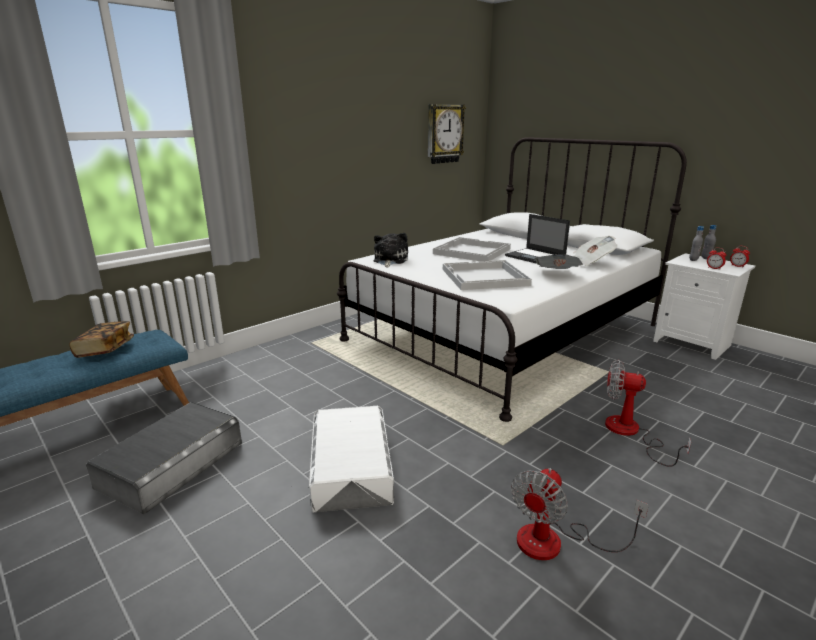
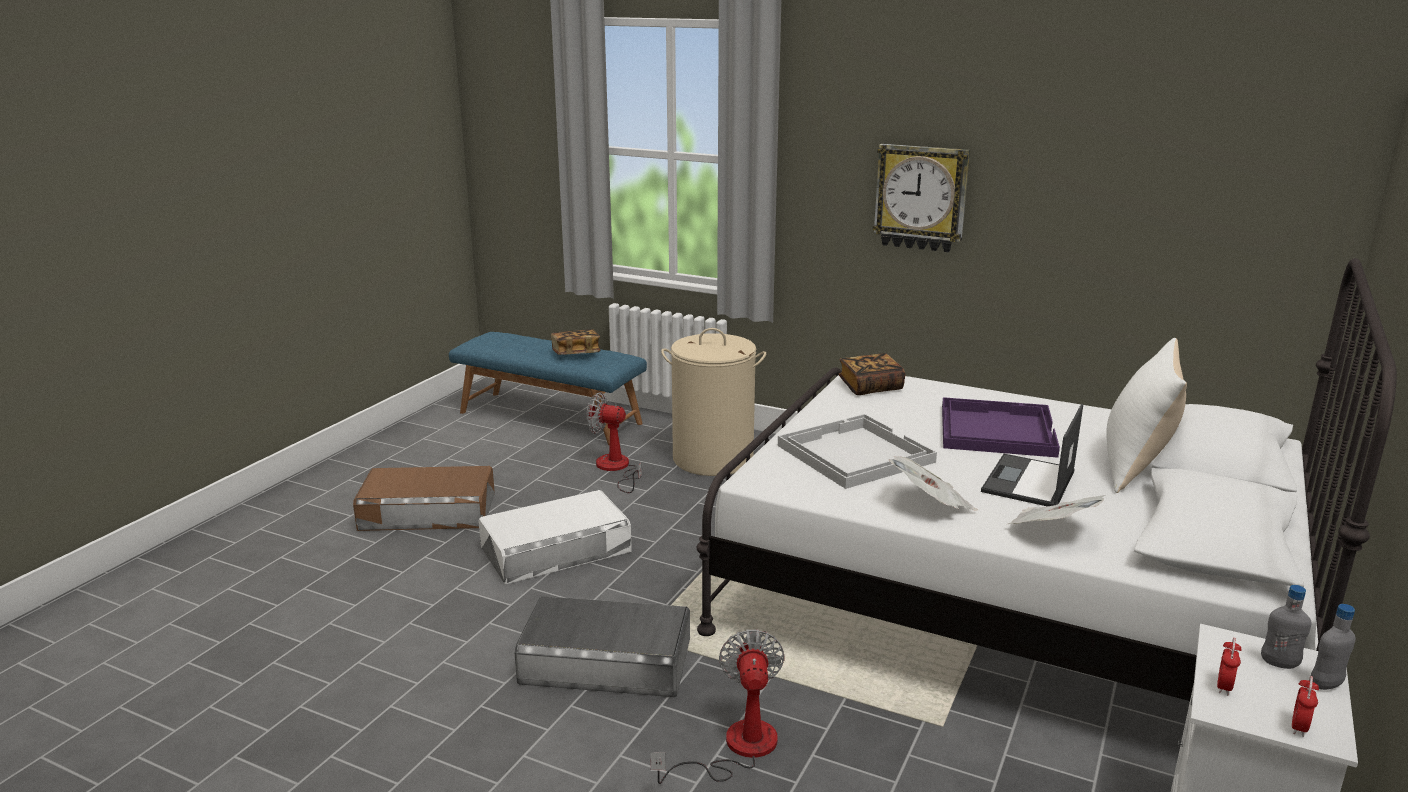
camera: 70 degrees right, 0 degrees up
grey storage box [86,402,242,514] -> grey storage box moved to [515,596,690,697]
plush toy [374,233,408,267] -> book [839,353,905,395]
wall clock [428,104,466,164] -> wall clock moved to [873,144,970,252]
white tray [433,237,511,261] -> purple tray [942,397,1060,458]
fan [511,468,649,560] -> fan moved to [586,392,642,493]
none -> brown storage box [353,466,495,531]
none -> beige laundry basket [661,328,766,476]
none -> white pillow [1106,338,1187,493]

